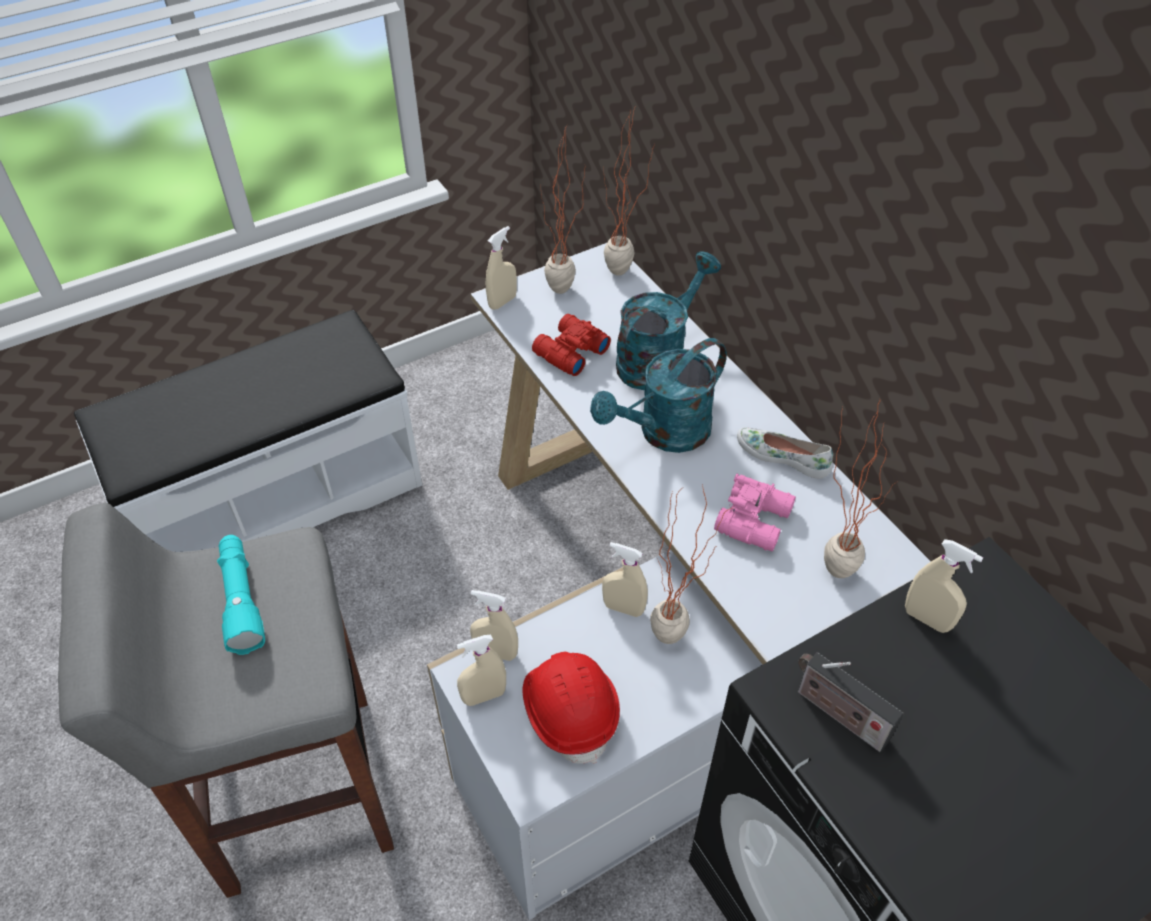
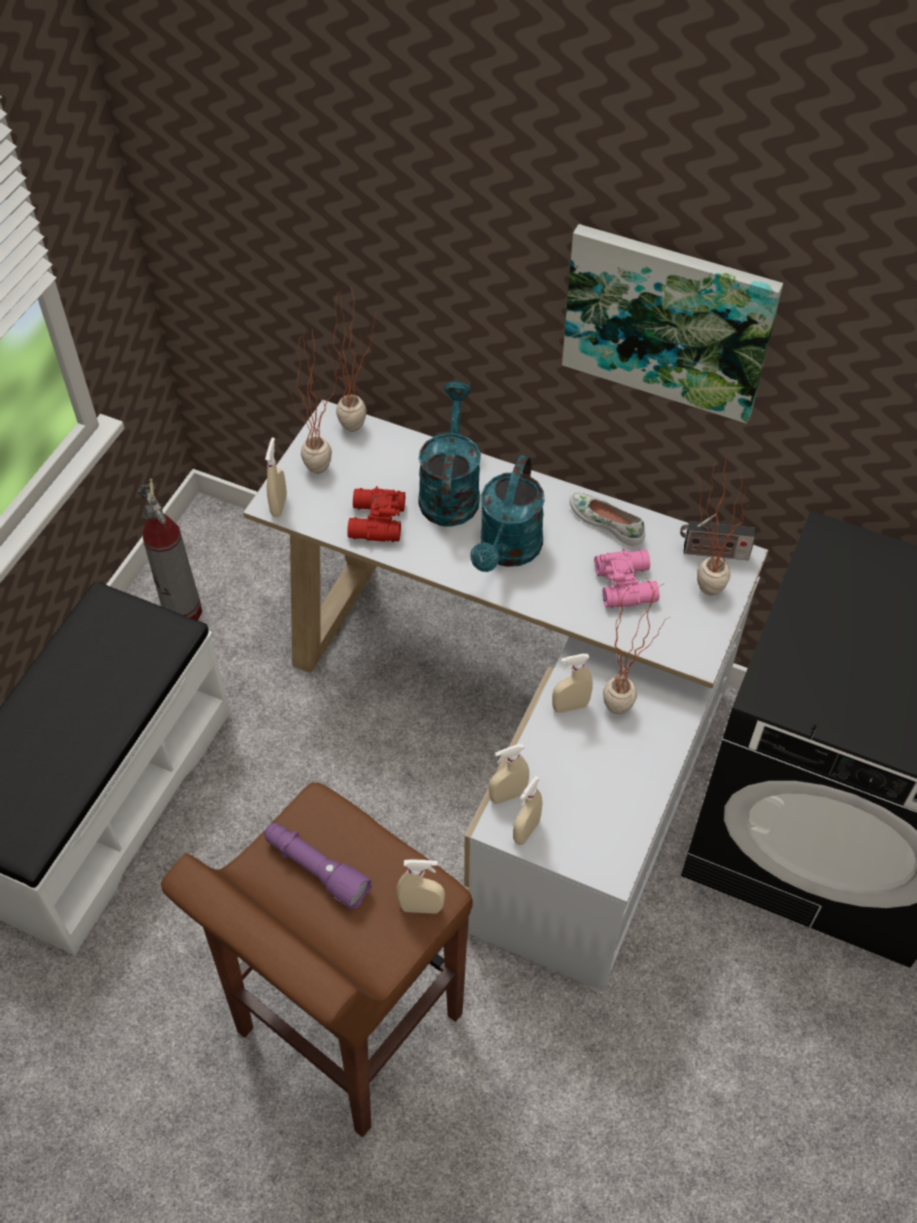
camera: 35 degrees left, 5 degrees up
grey stool [58,503,394,898] -> brown stool [161,782,473,1137]
turquoise flashlight [217,535,265,655] -> purple flashlight [264,823,372,910]
red hard hat [522,652,620,764] -> none
white shoe [737,427,833,479] -> white shoe turned 45 degrees clockwise [569,492,645,546]
radio [798,652,904,752] -> radio moved to [680,513,756,560]
beige spray bottle [905,539,983,633] -> beige spray bottle moved to [397,859,445,913]
none -> fire extinguisher [138,478,202,621]
none -> picture [562,224,783,424]

